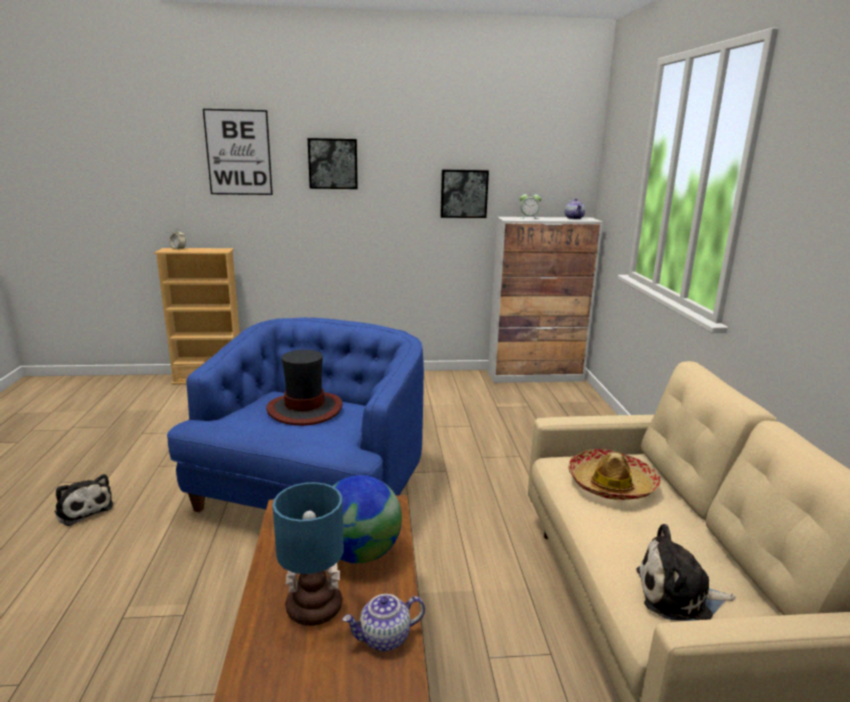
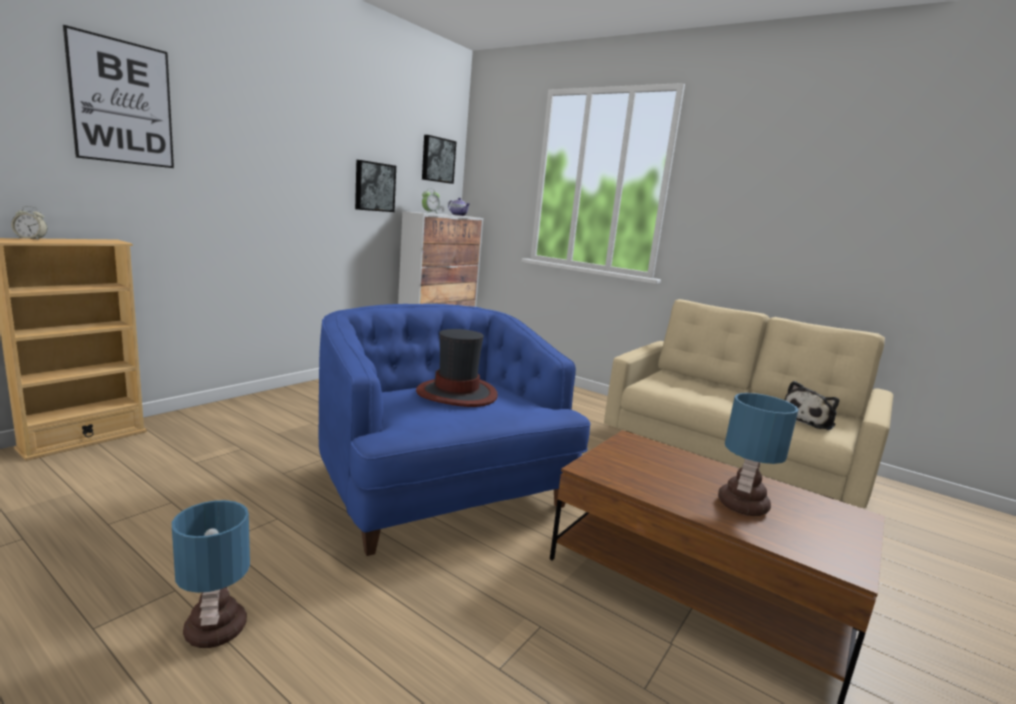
camera: 50 degrees left, 5 degrees down
plush toy [54,474,114,526] -> table lamp [172,500,250,648]
picture [308,138,358,189] -> picture moved to [422,135,457,184]
globe [333,475,402,563] -> none
teapot [342,594,425,651] -> none
hat [568,449,661,500] -> none

